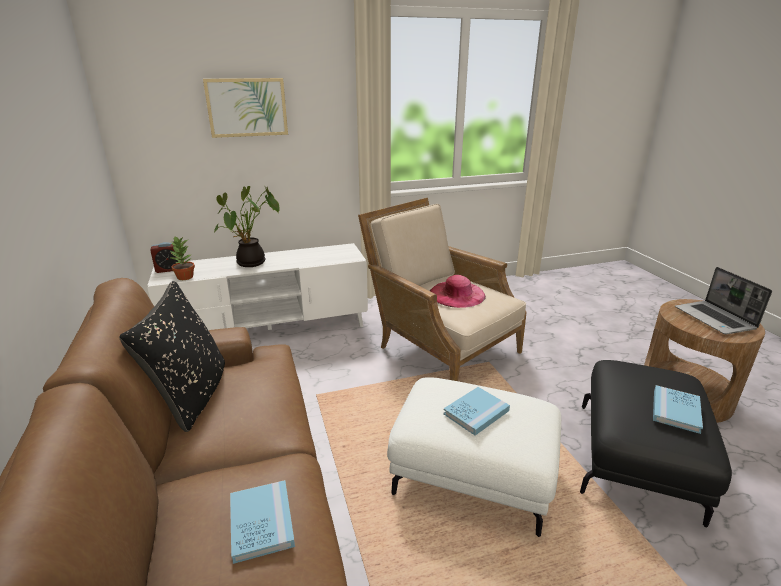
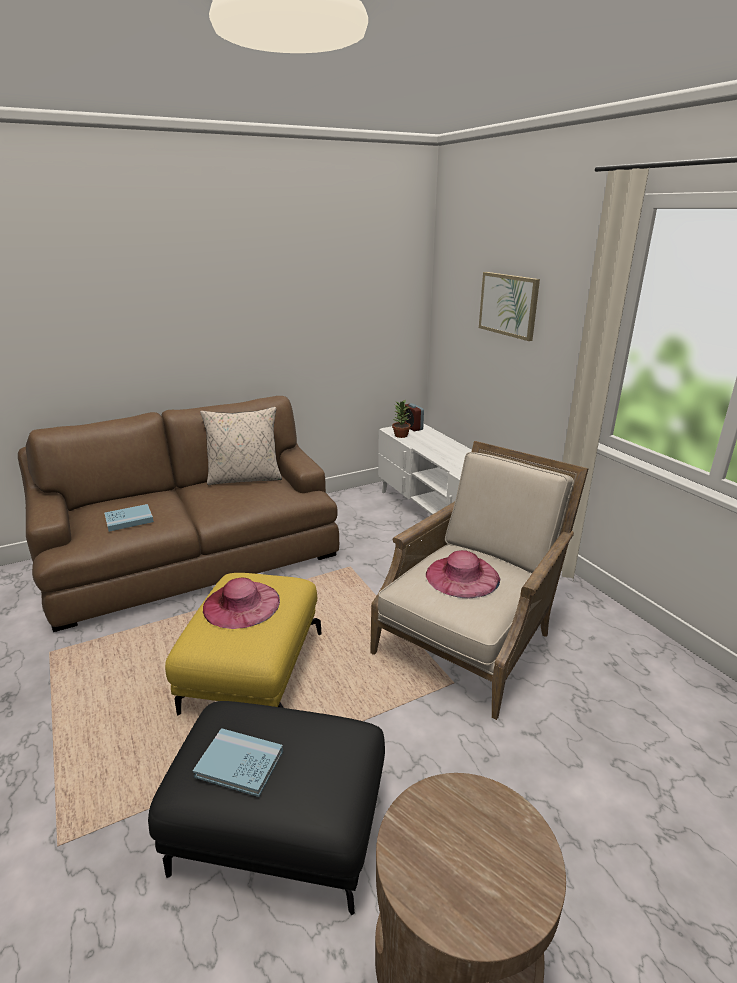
camera: 80 degrees right, 0 degrees up
black pillow [119,281,225,432] -> beige pillow [200,407,282,485]
potted plant [214,186,280,267] -> none
white ottoman [387,377,561,537] -> yellow ottoman [165,573,322,716]
blue book [443,387,510,436] -> pink hat [203,578,280,629]
laptop [675,267,772,334] -> none

